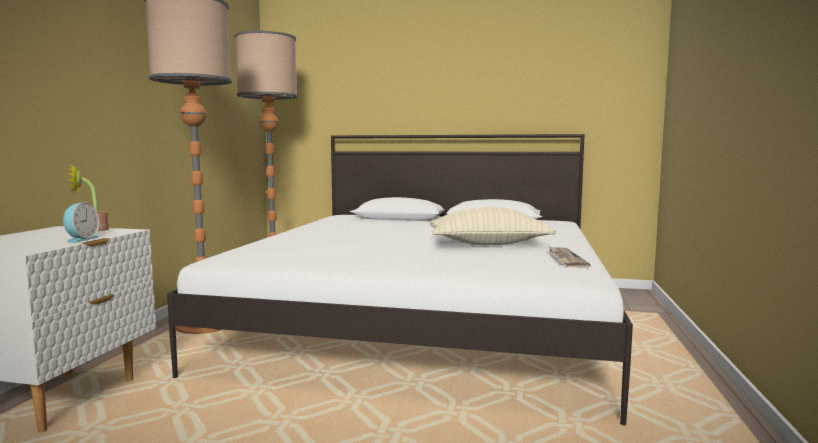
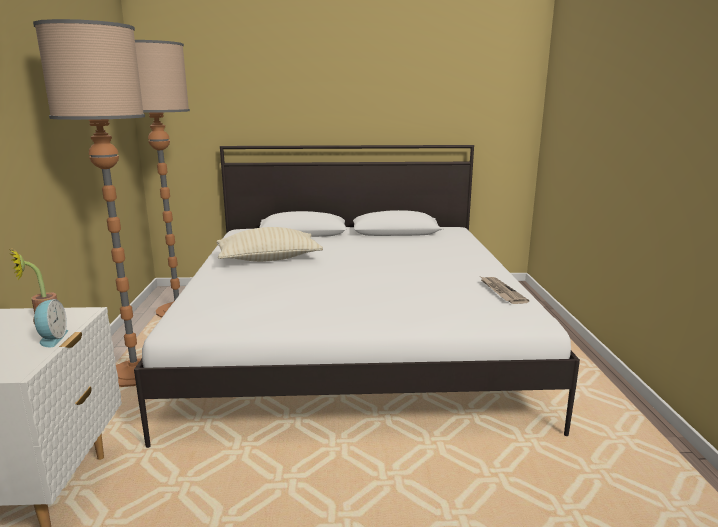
camera: 15 degrees left, 10 degrees up
beige pillow [430,206,556,245] -> beige pillow moved to [216,227,323,262]

